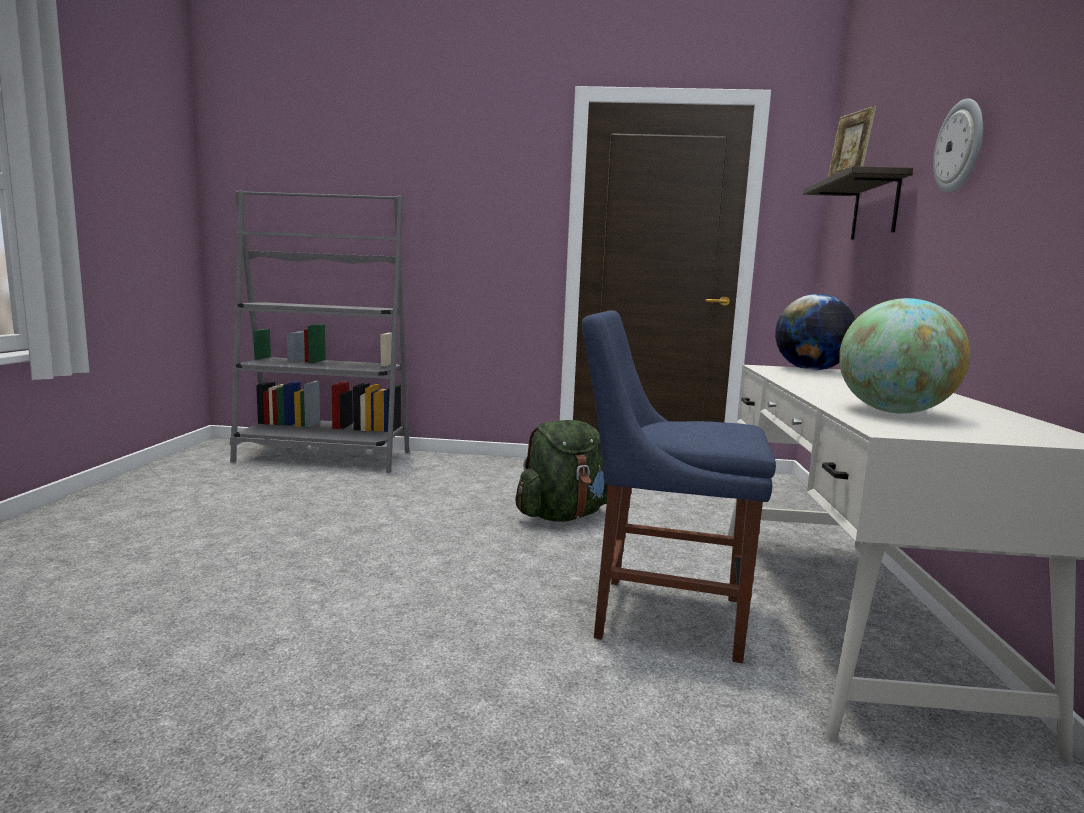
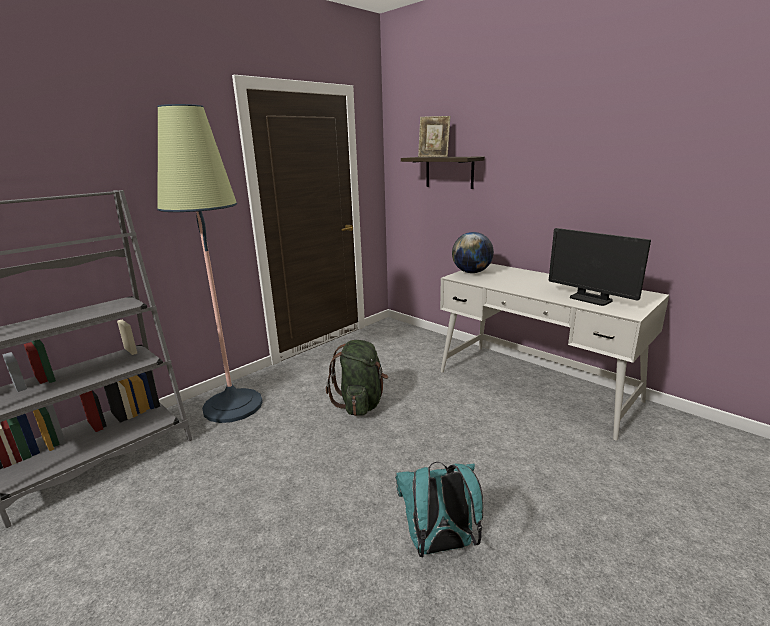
camera: 50 degrees left, 10 degrees up
blue chair [582,310,776,663] -> none
globe [839,298,970,414] -> monitor [549,228,651,306]
wall clock [933,98,983,193] -> none
none -> floor lamp [157,104,263,423]
none -> turquoise backpack [395,462,483,557]

